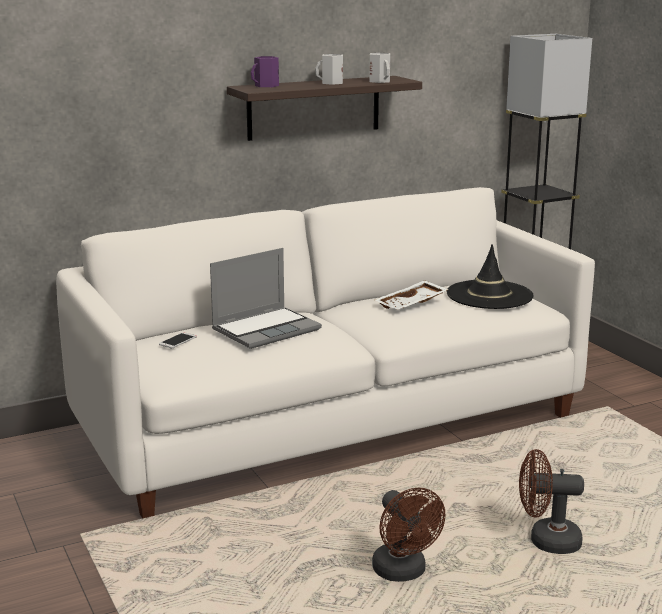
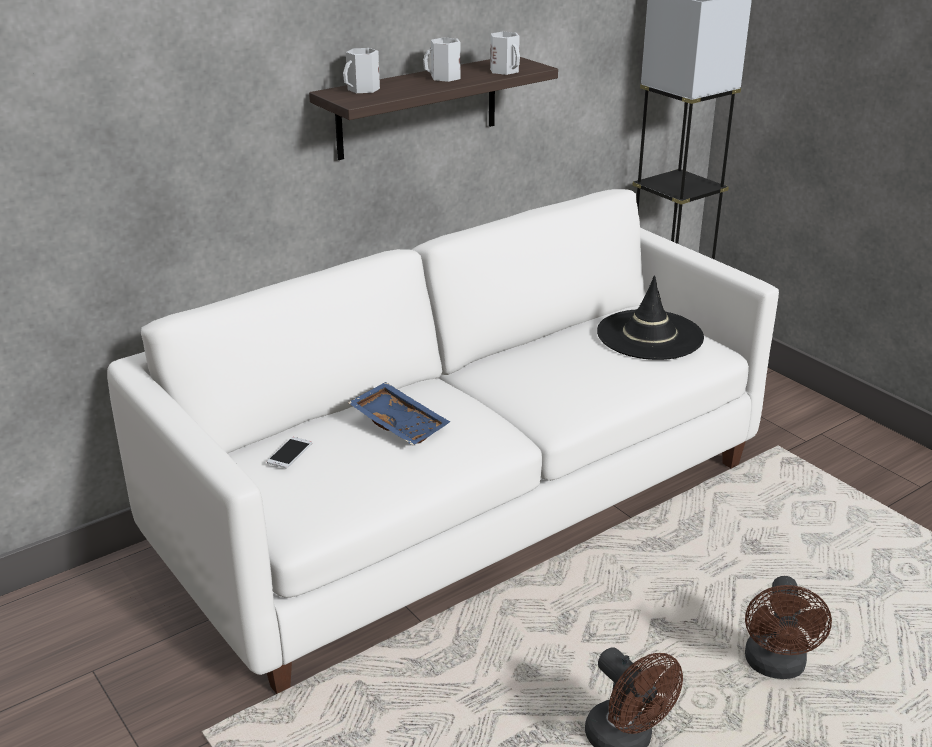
camera: 10 degrees left, 10 degrees up
laptop [210,248,322,349] -> blue tray [348,382,450,445]
purple mug [251,56,279,87] -> white mug [343,48,380,93]
white tray [375,280,449,310] -> none
brown fan [519,449,584,554] -> brown fan turned 75 degrees counterclockwise [745,576,832,679]

